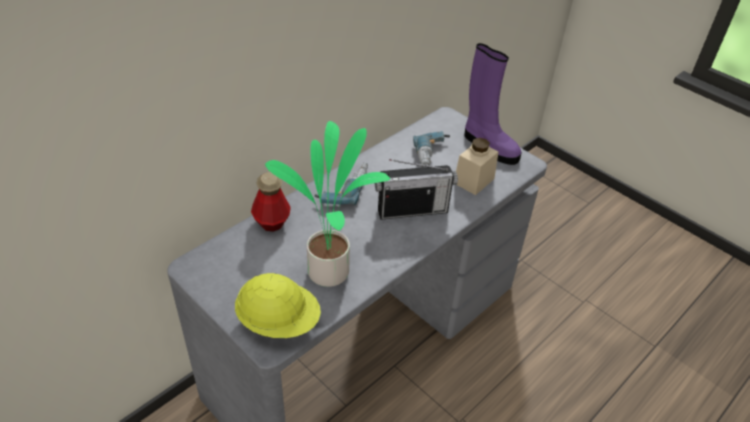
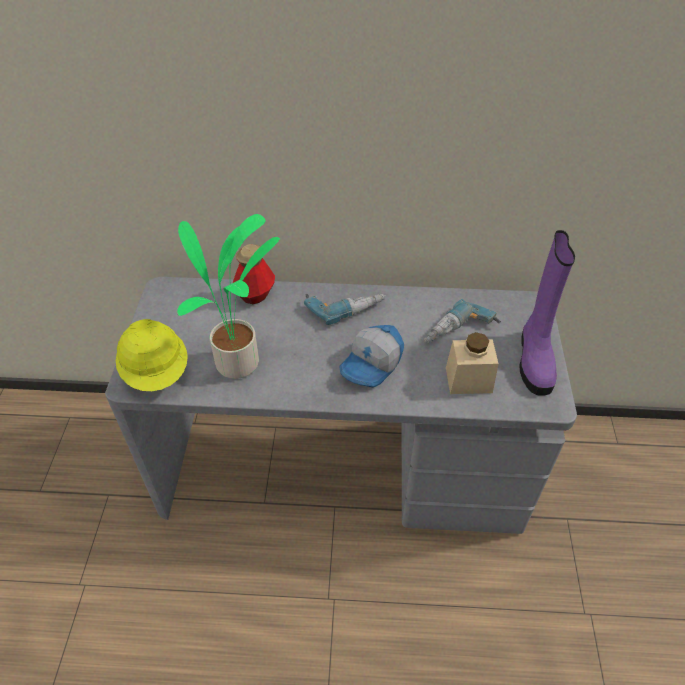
camera: 50 degrees right, 5 degrees up
radio [375,159,458,220] -> cap [339,325,404,388]

